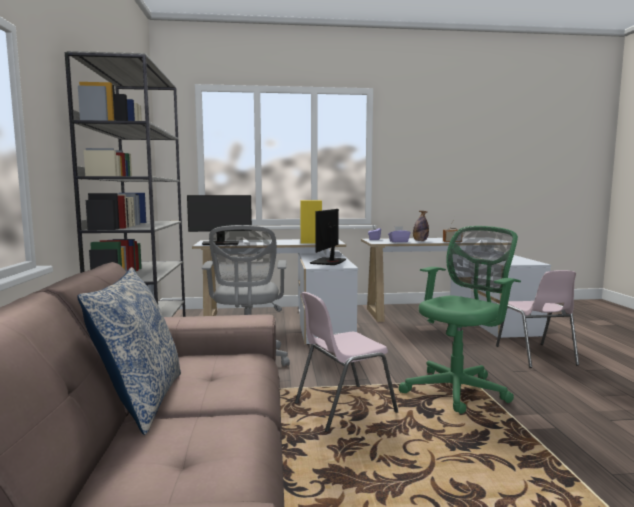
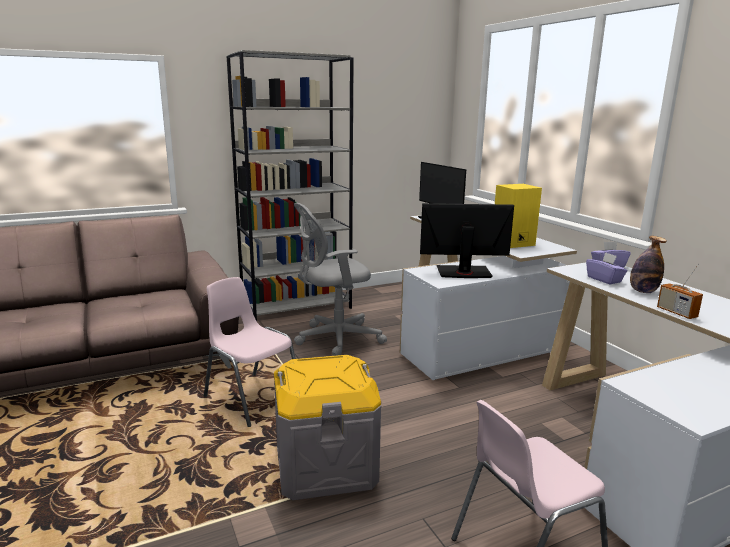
camera: 70 degrees right, 10 degrees up
pillow [77,267,181,435] -> none
green office chair [398,226,521,414] -> grey storage box [274,355,382,500]

